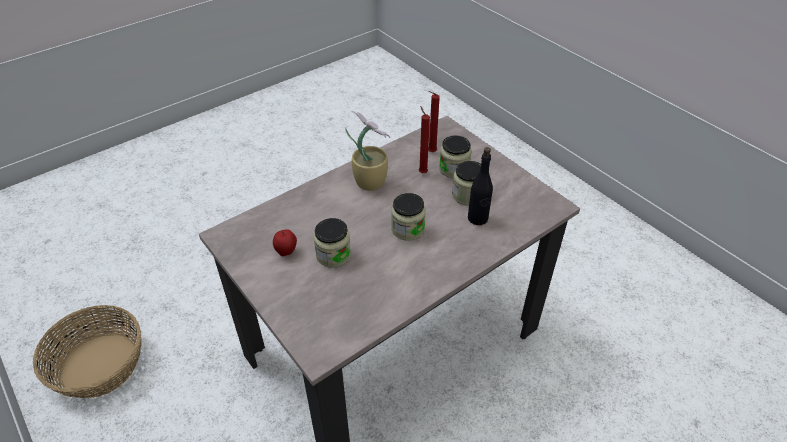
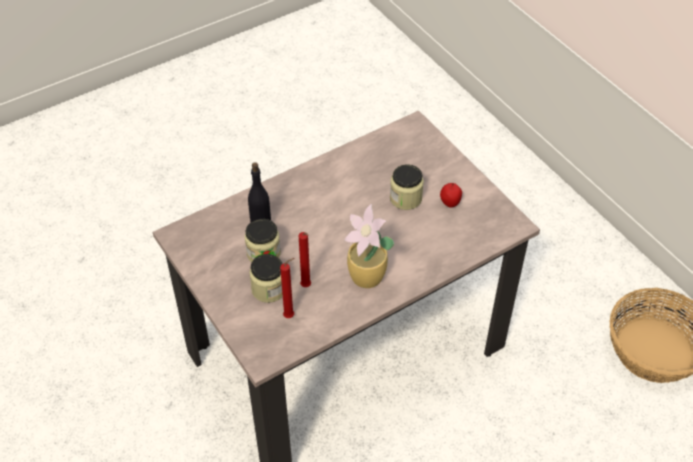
camera: 175 degrees left, 5 degrees up
jar [391,193,426,241] -> none

